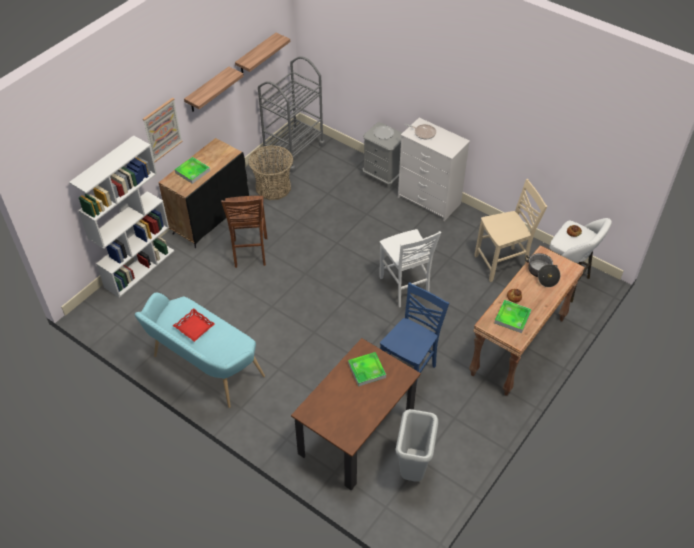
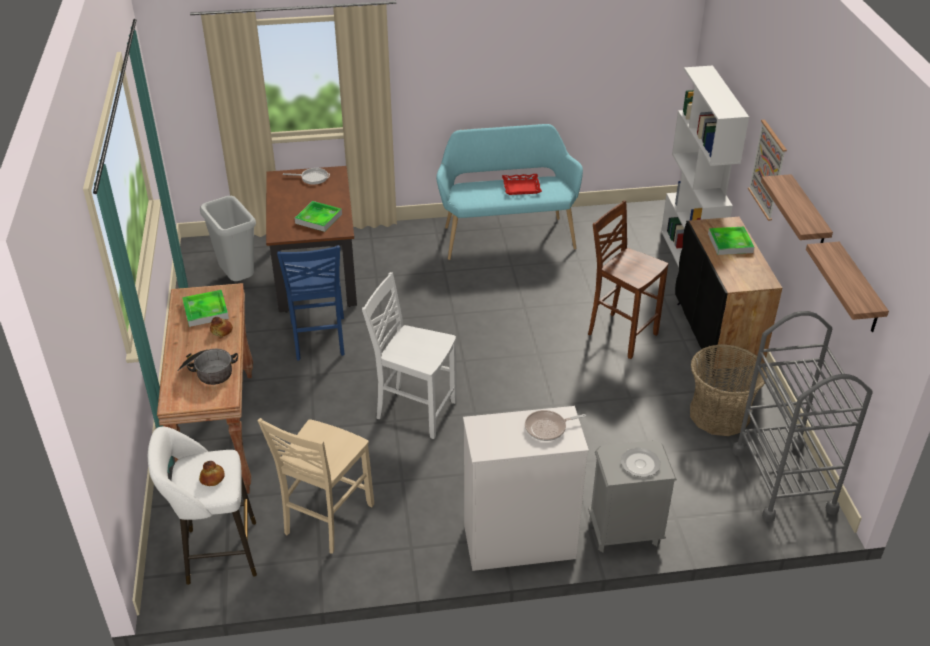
camera: 135 degrees right, 10 degrees down
none -> frying pan [283,167,330,185]

